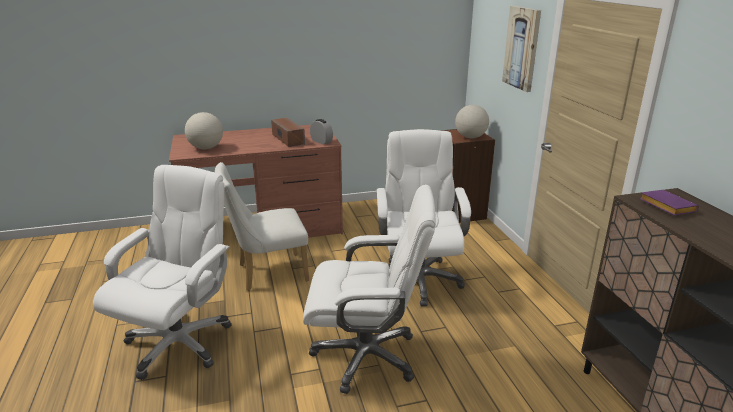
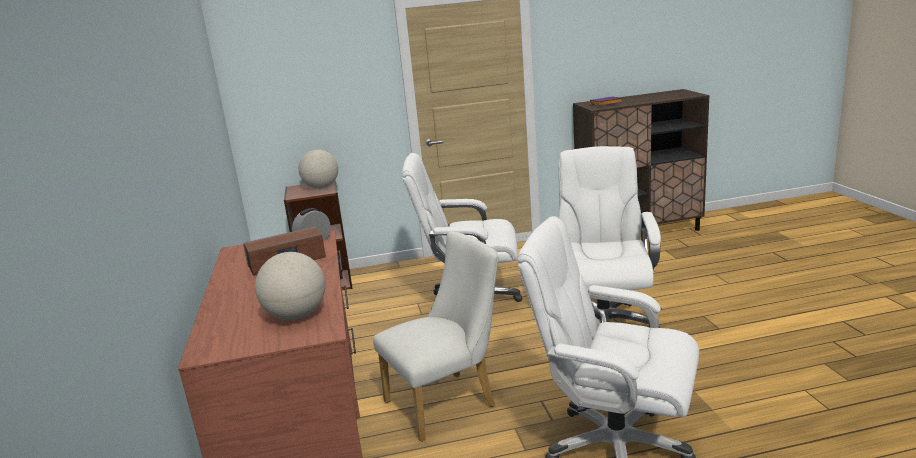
camera: 85 degrees left, 5 degrees down
white chair [215,162,309,291] -> white chair turned 105 degrees counterclockwise [373,231,499,442]
picture [502,6,541,92] -> none

